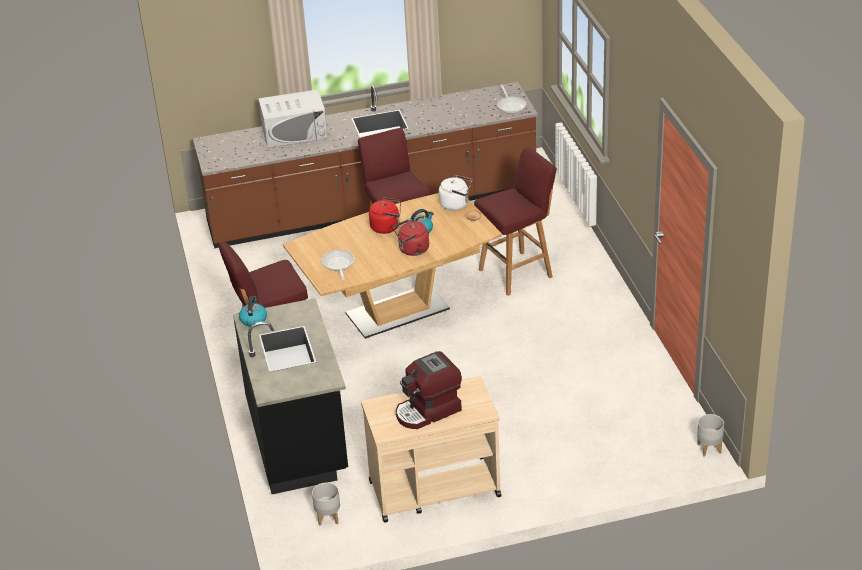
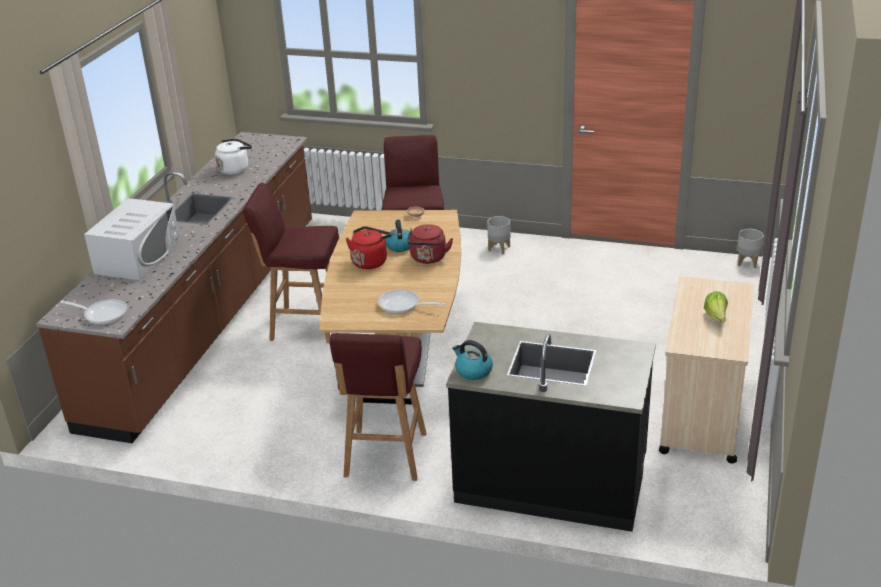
camera: 60 degrees left, 5 degrees down
grey planter [312,482,340,525] -> grey planter moved to [487,216,510,254]
coffee machine [396,351,462,429] -> lettuce [704,291,728,322]
white kettle [439,175,472,211] -> white kettle moved to [215,138,252,175]
frying pan [497,85,526,113] -> frying pan moved to [60,299,127,325]

